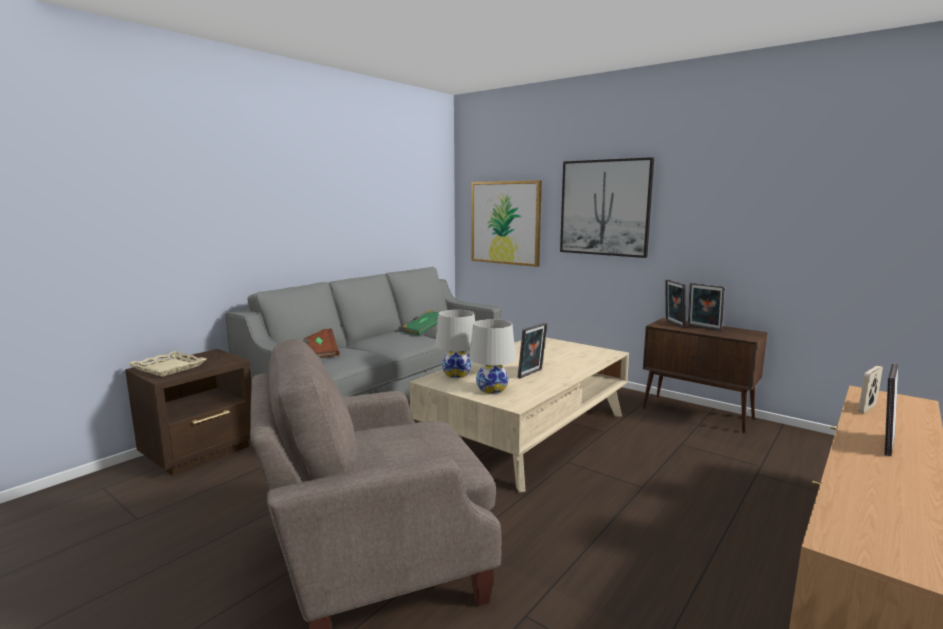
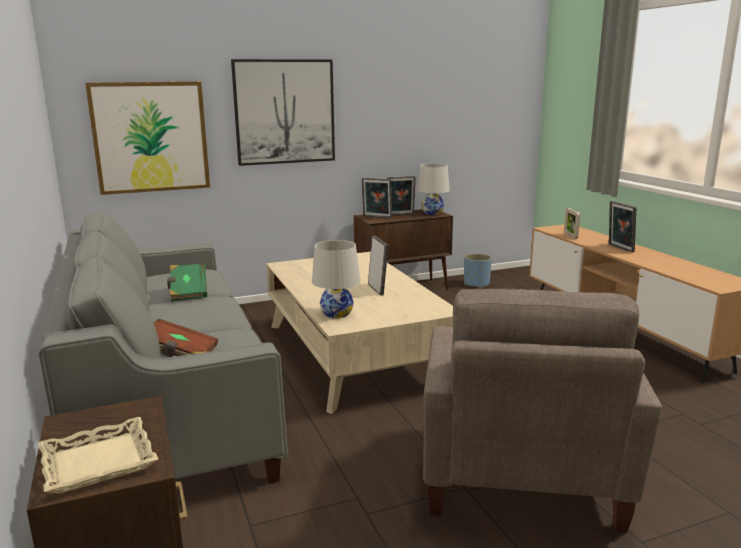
camera: 60 degrees left, 5 degrees up
white table lamp [469,319,516,394] -> white table lamp moved to [417,163,450,215]
none -> blue planter [464,253,492,288]

